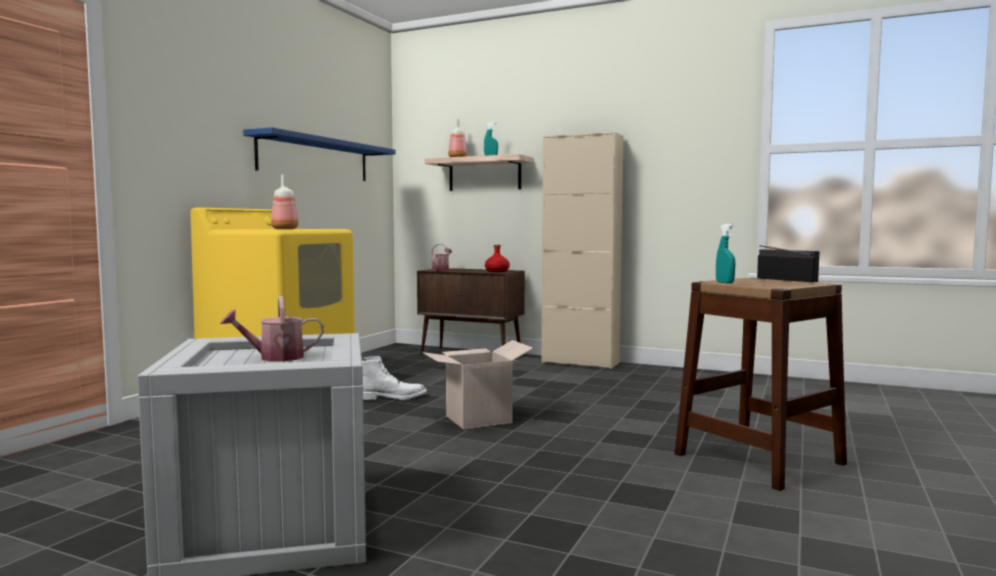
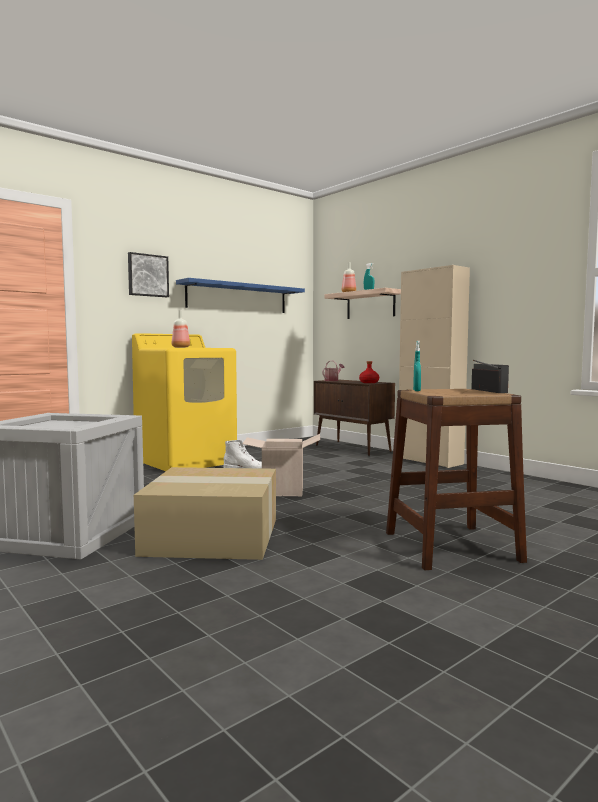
camera: 25 degrees right, 0 degrees up
watering can [220,296,324,362] -> none
none -> picture [128,252,169,297]
none -> cardboard box [134,467,276,560]

